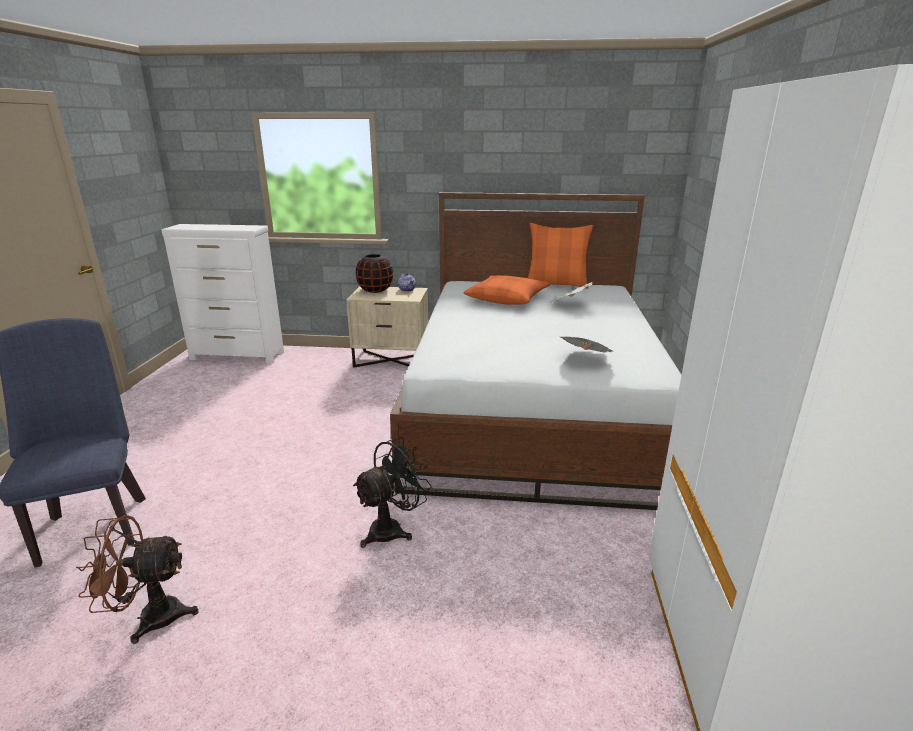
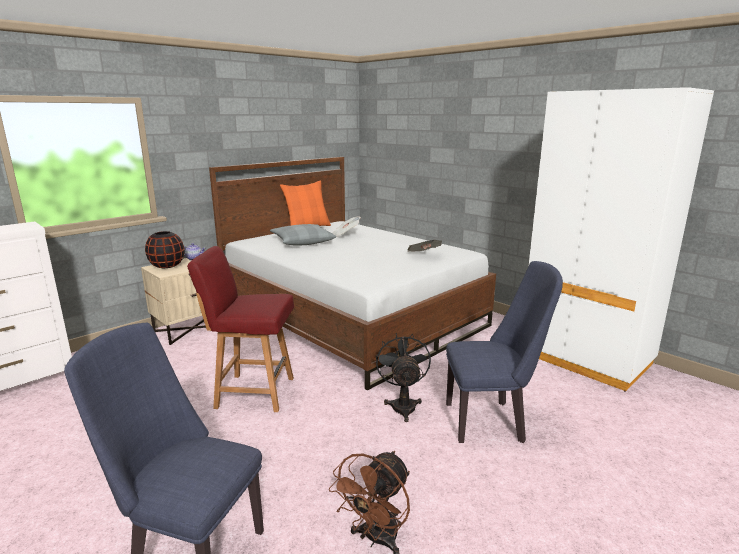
camera: 50 degrees left, 5 degrees down
orange pillow [464,275,551,305] -> grey pillow [270,224,336,245]
none -> red chair [187,246,294,412]
none -> blue chair [446,261,563,443]

